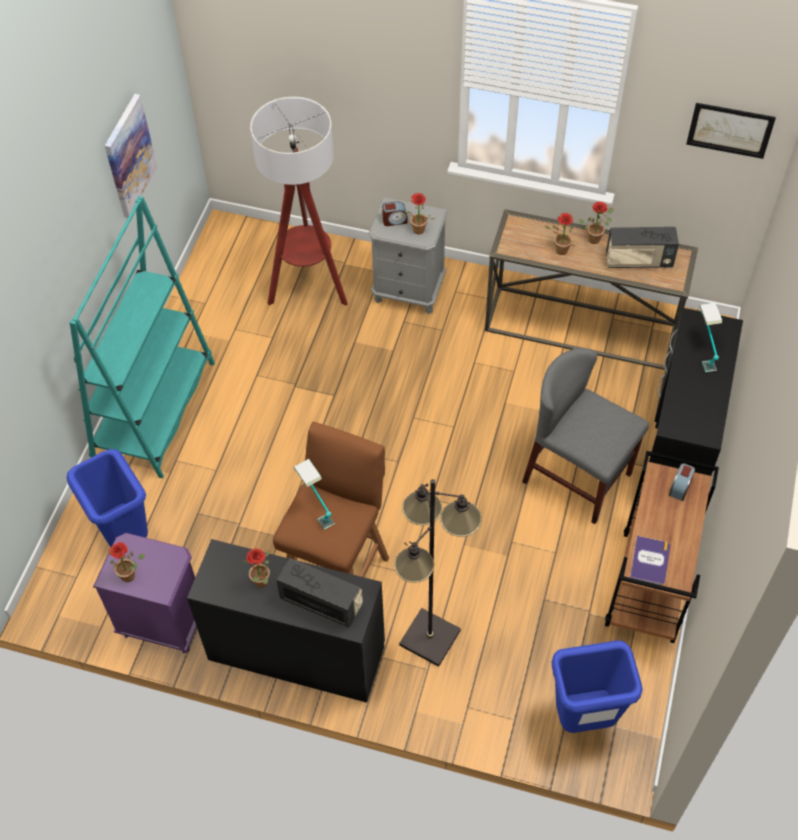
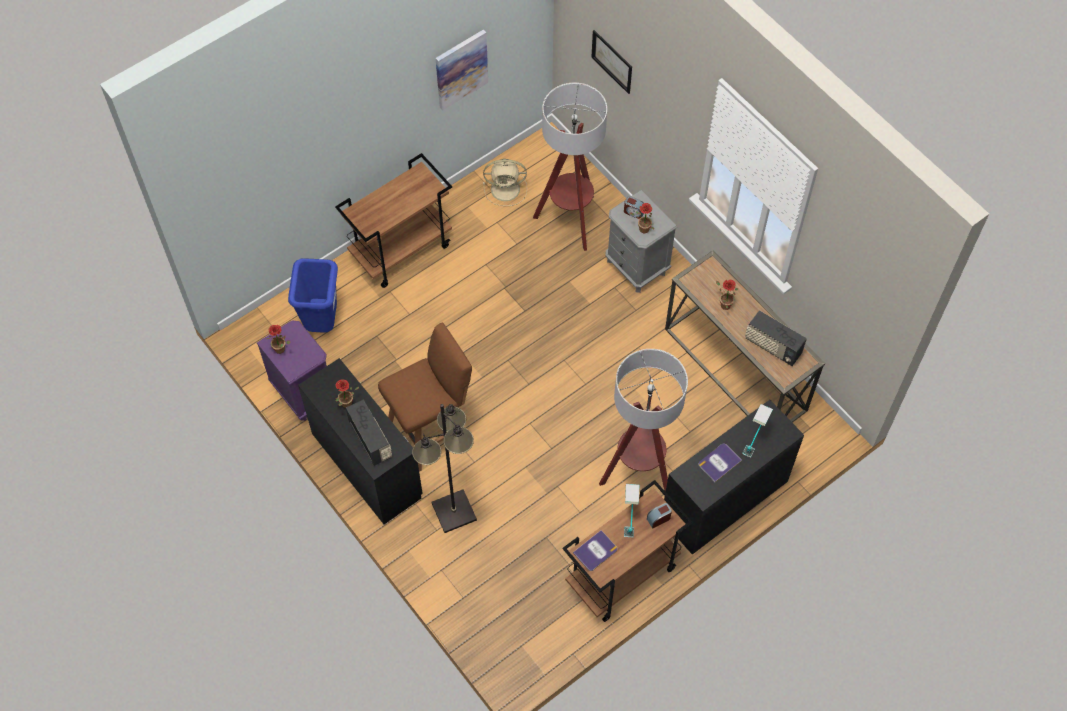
camera: 35 degrees right, 5 degrees up
turquoise bookcase [70,196,215,478] -> brown cart [335,153,452,288]
table lamp [294,459,335,530] -> table lamp moved to [624,484,640,537]
grey chair [522,348,649,524] -> floor lamp [599,349,688,492]
blue trash can [552,640,643,733] -> none
potted plant [579,202,613,244] -> none
picture [686,103,776,159] -> picture moved to [591,30,632,94]
none -> beige fan [483,159,527,206]
none -> book [698,443,742,482]

